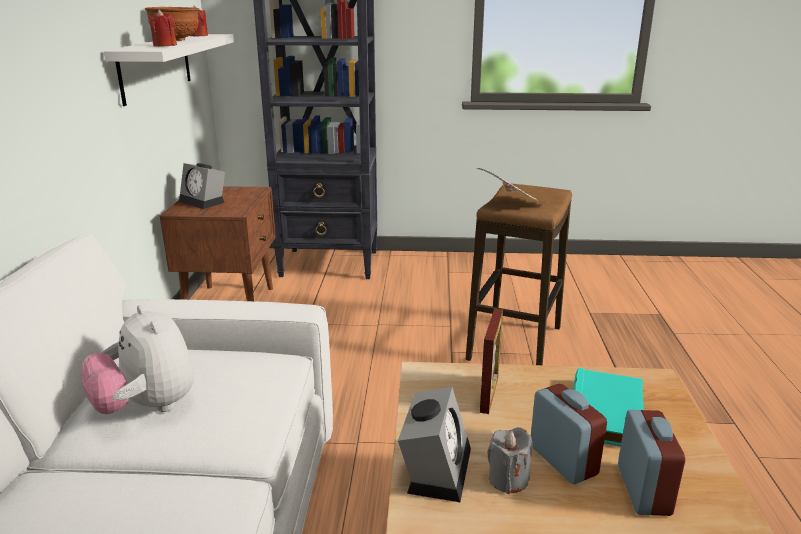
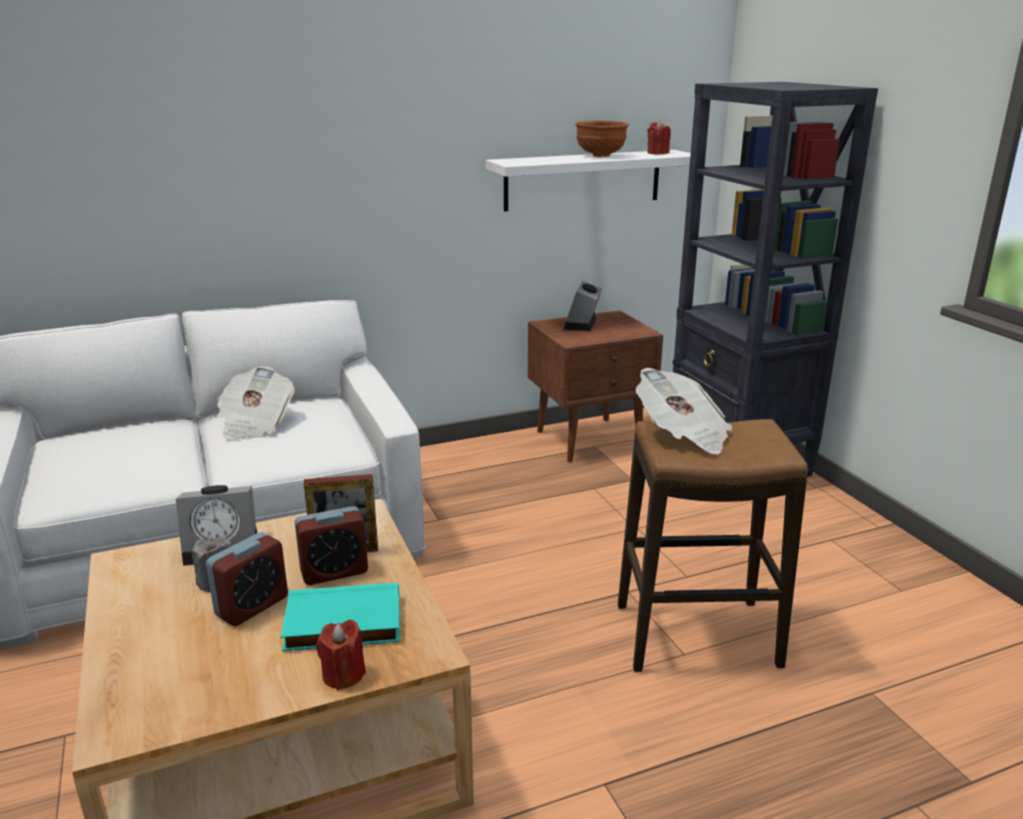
camera: 65 degrees right, 0 degrees up
plush toy [81,305,194,414] -> newspaper [217,366,295,440]
red candle [148,10,177,47] -> red candle moved to [316,619,366,690]
alarm clock [618,410,685,516] -> alarm clock moved to [294,506,368,585]

